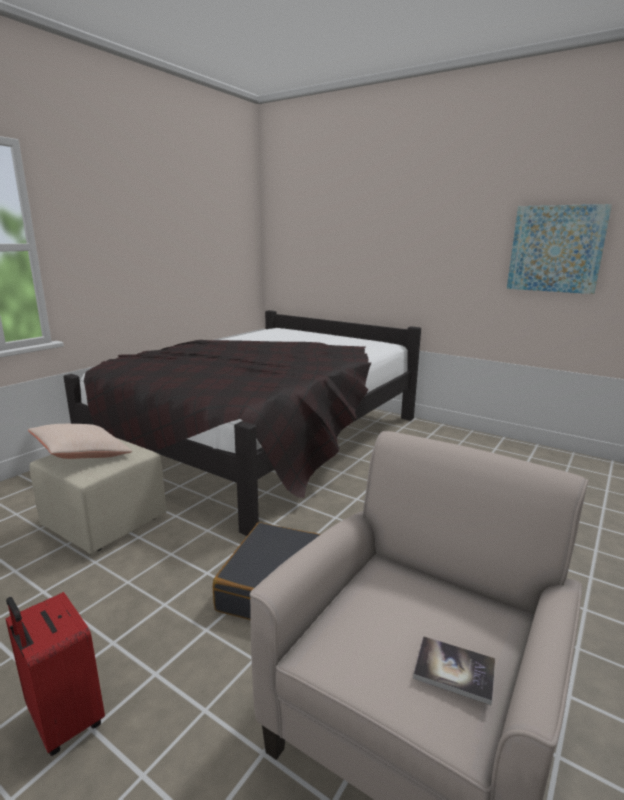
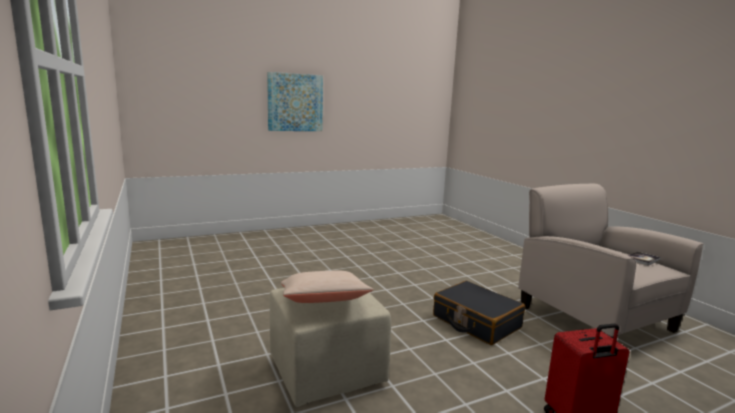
camera: 60 degrees left, 5 degrees down
black bed [63,310,421,536] -> none
picture [507,204,612,294] -> picture moved to [267,72,323,131]

